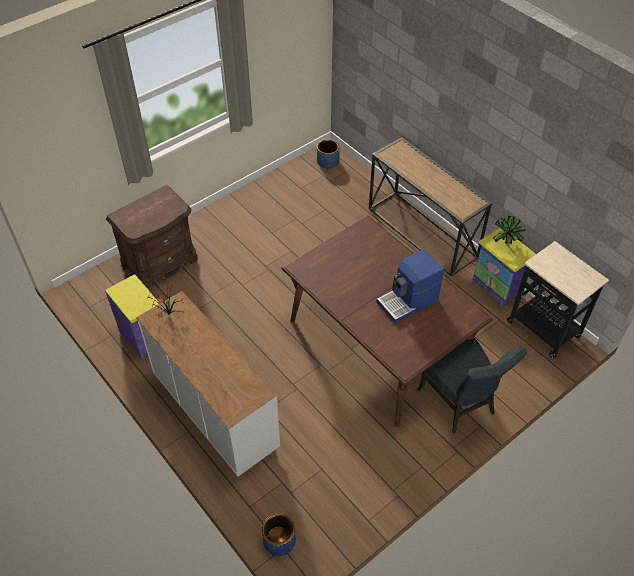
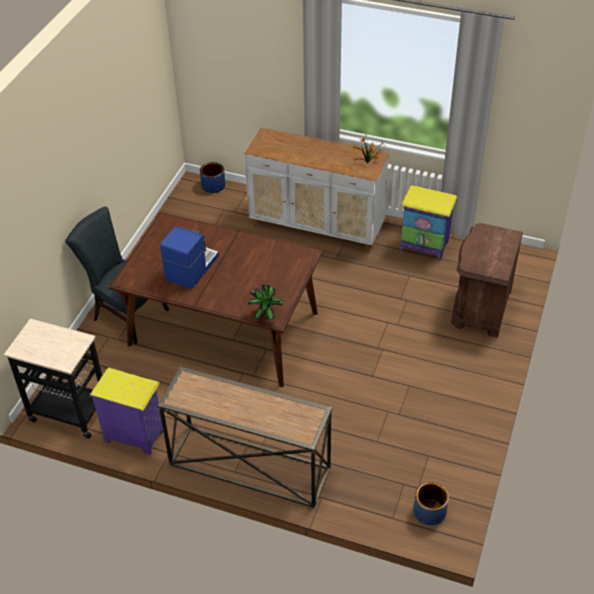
camera: 150 degrees right, 5 degrees down
potted plant [493,216,526,244] -> potted plant moved to [248,285,284,321]

